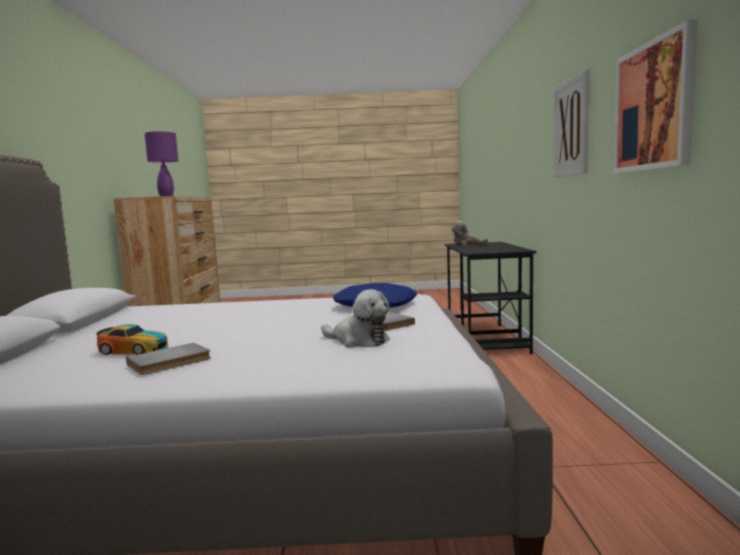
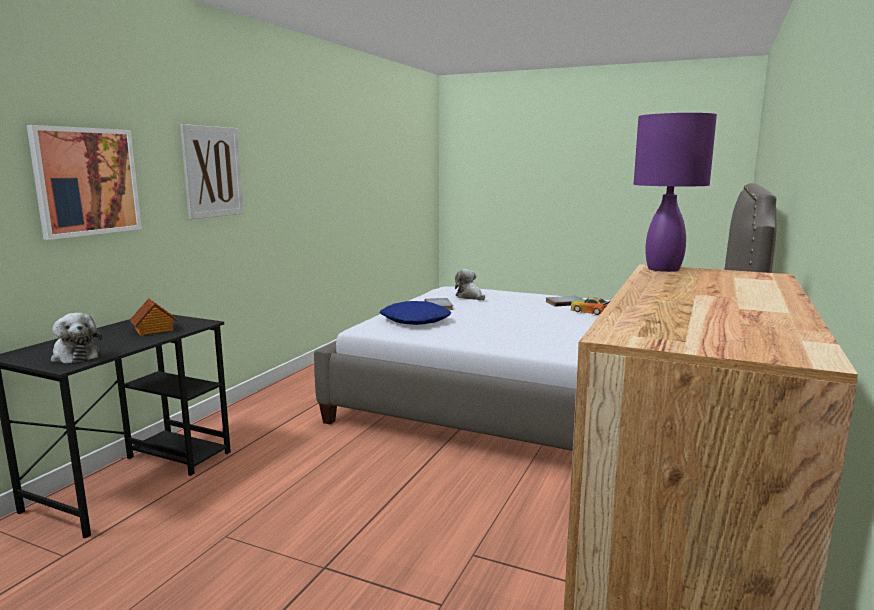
camera: 155 degrees left, 5 degrees up
picture [613,19,698,173] -> picture moved to [27,125,142,240]
none -> toy house [130,298,178,336]

